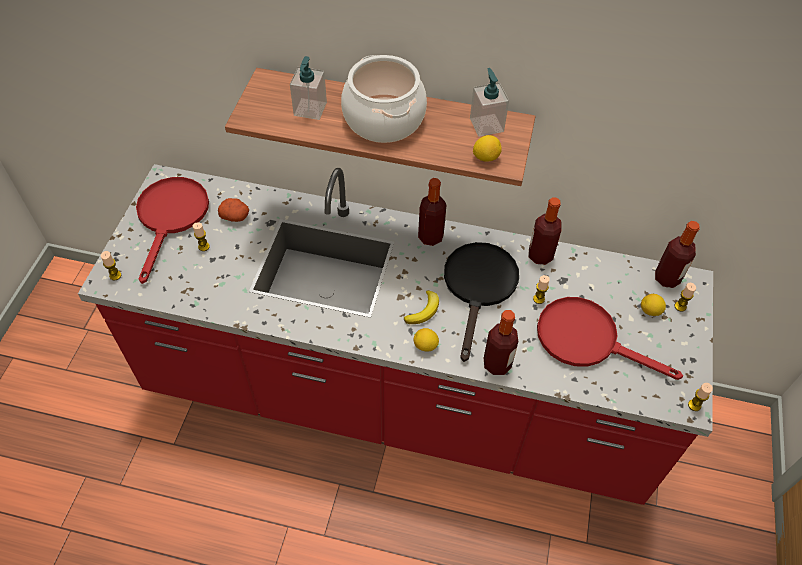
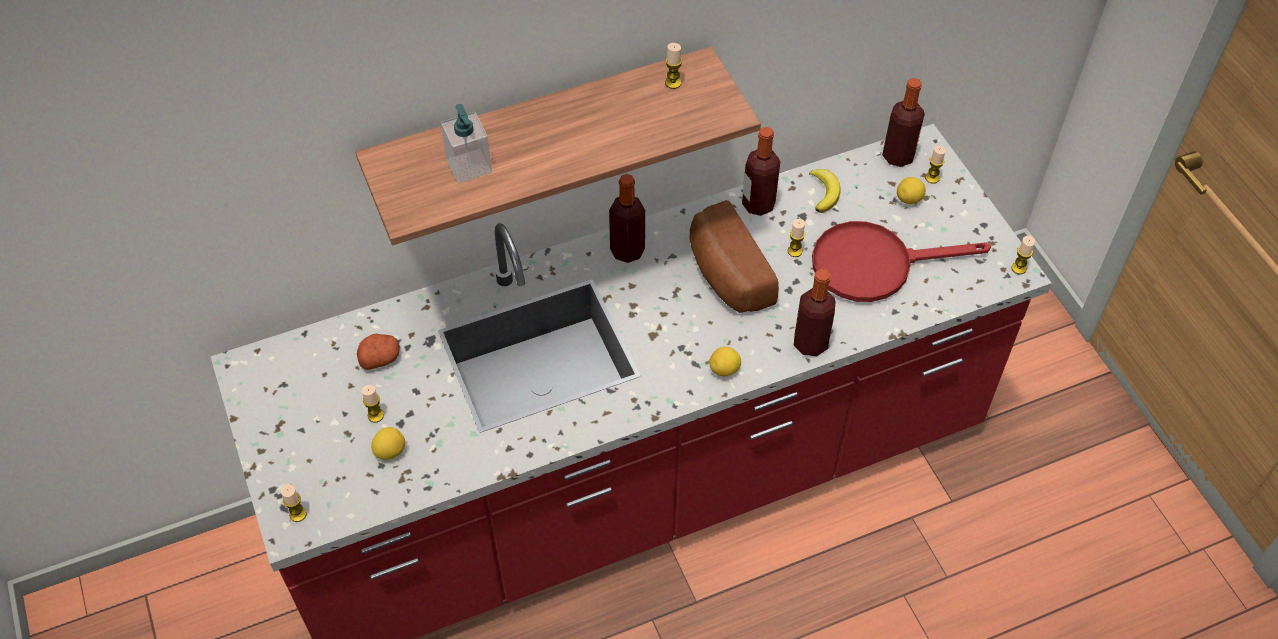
camera: 35 degrees left, 0 degrees up
red frying pan [136,177,209,284] -> none
cooking pot [341,55,427,143] -> none
banana [404,290,439,324] -> banana moved to [809,169,841,213]
black frying pan [444,242,519,362] -> bread [689,200,779,313]
soap dispenser [470,68,509,137] -> candle [665,43,682,89]
lemon [473,135,502,162] -> lemon moved to [371,427,405,460]

